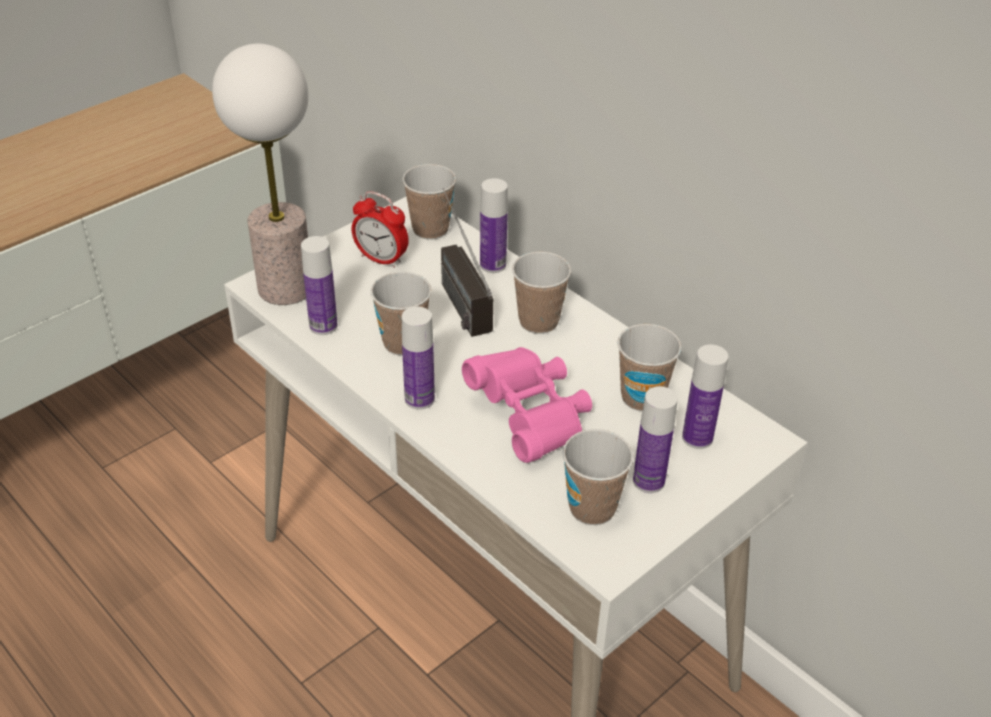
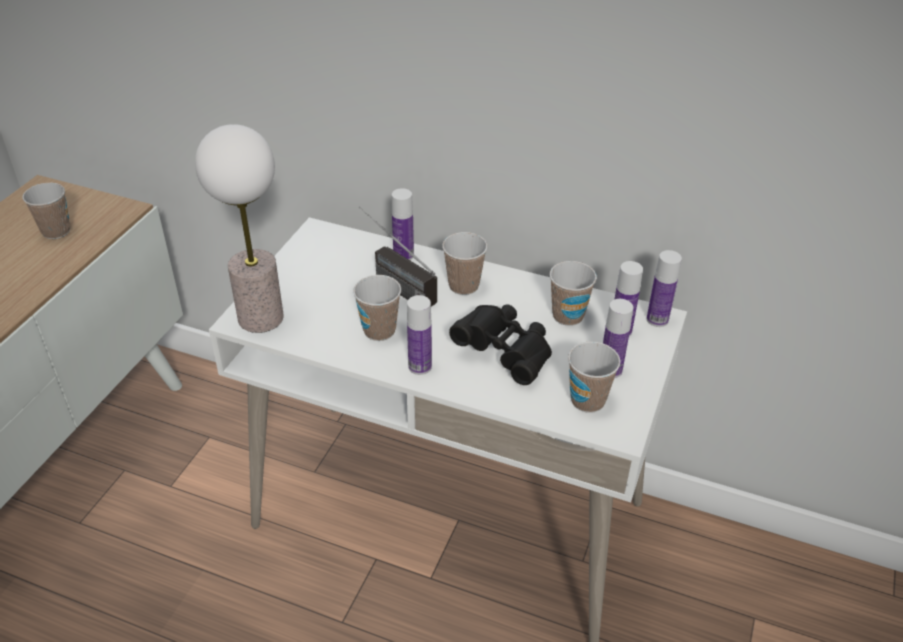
camera: 25 degrees left, 0 degrees up
bottle [301,236,338,335] -> bottle moved to [646,250,682,327]
alarm clock [352,191,409,268] -> none
cup [402,164,456,240] -> cup moved to [22,183,70,239]
pink binoculars [462,347,592,463] -> black binoculars [449,304,552,385]

